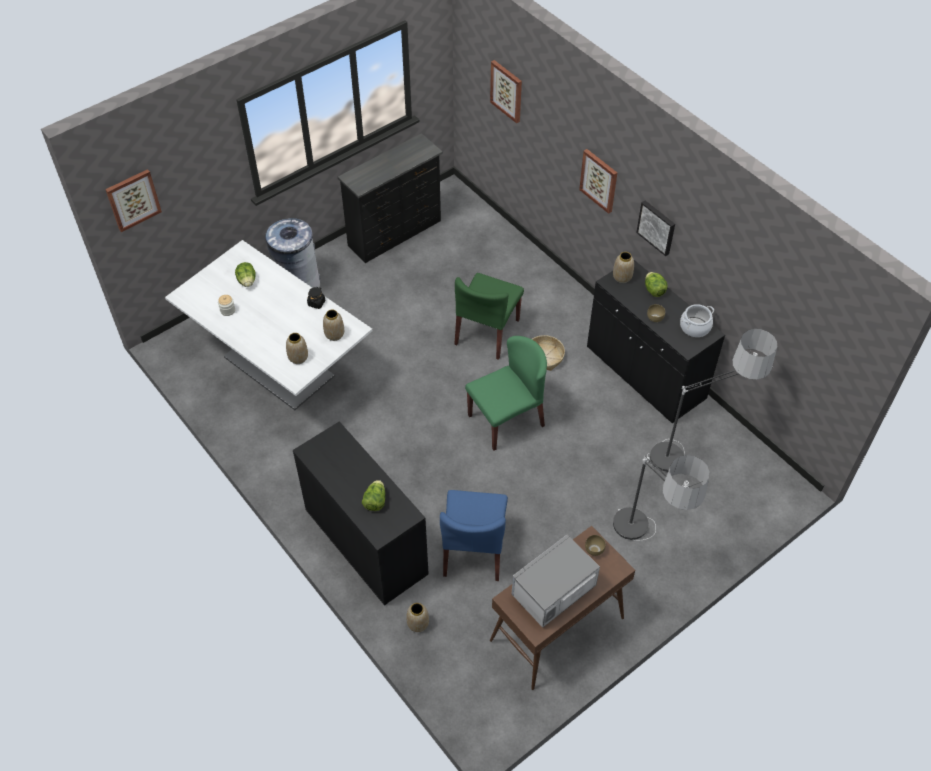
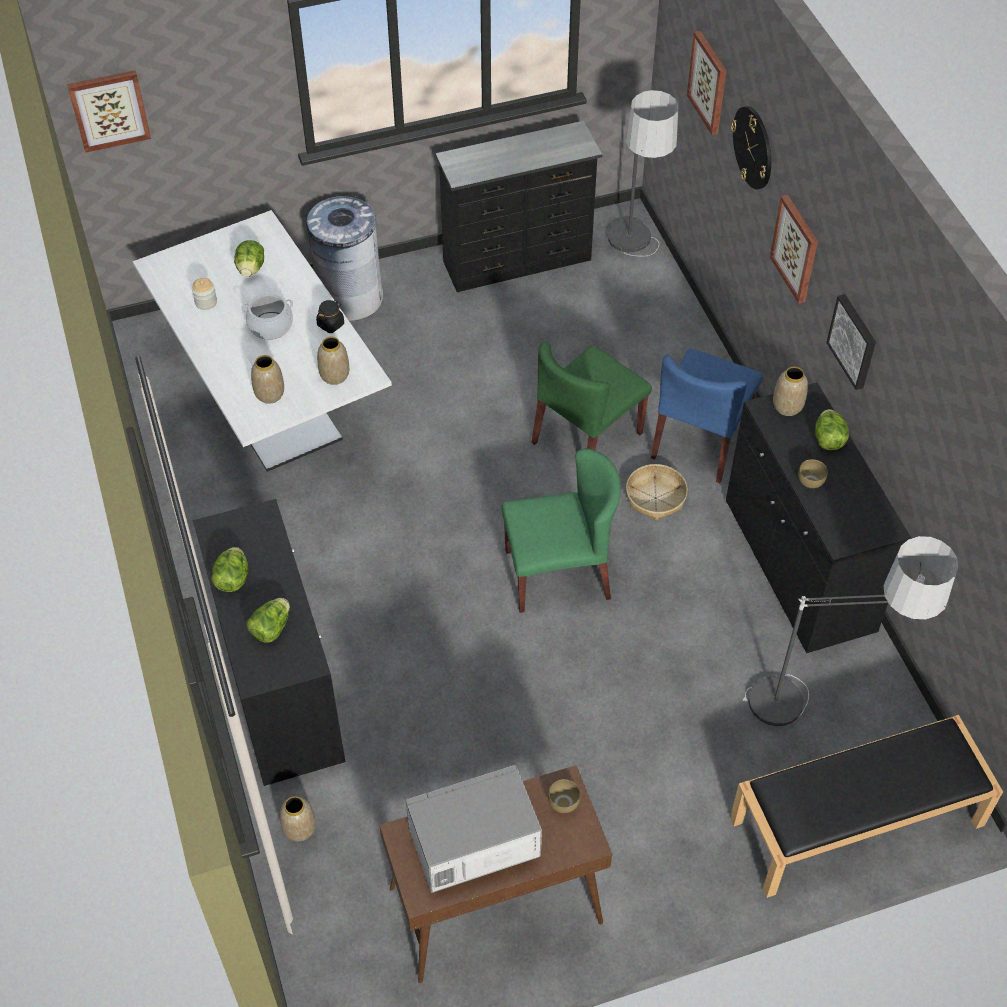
camera: 20 degrees right, 0 degrees up
blue chair [440,490,508,581] -> blue chair moved to [651,348,763,483]
floor lamp [613,455,710,541] -> floor lamp moved to [607,90,679,257]
cooking pot [680,304,714,337] -> cooking pot moved to [242,292,293,340]
none -> lettuce [211,547,248,592]
none -> black bench [730,715,1003,898]
none -> wall clock [731,106,771,189]

